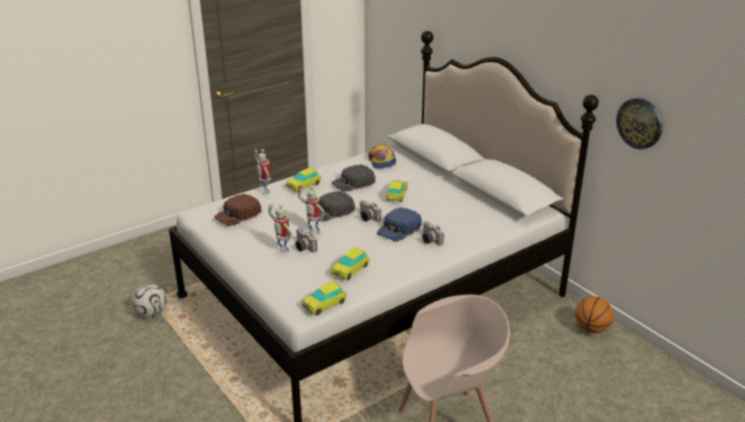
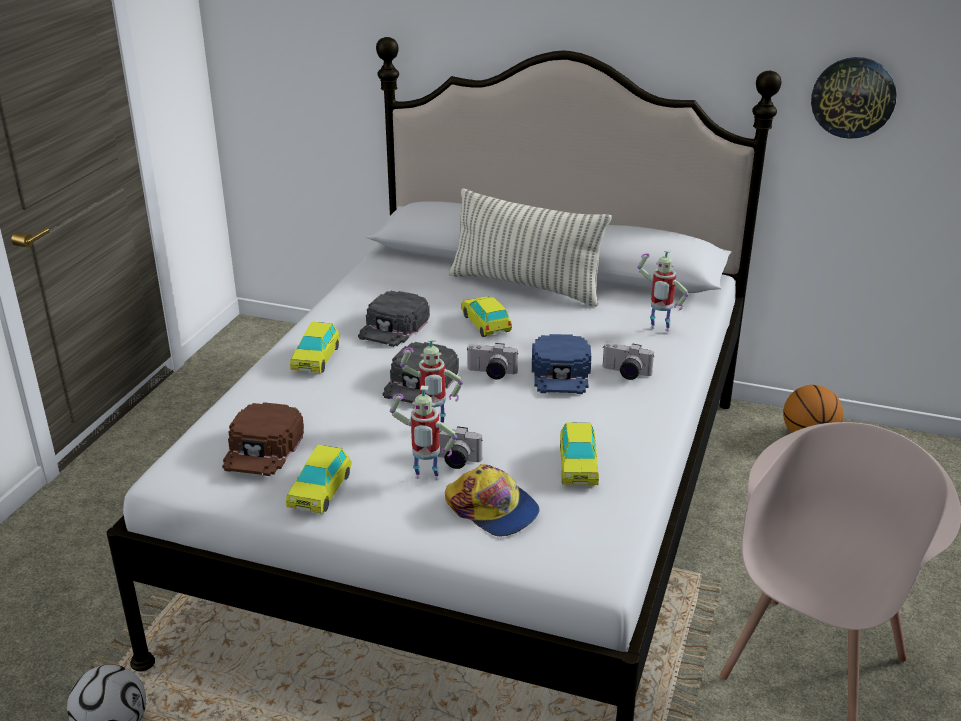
camera: 35 degrees left, 0 degrees up
toy robot [253,149,271,194] -> toy robot moved to [637,249,689,332]
toy car [301,281,347,316] -> toy car moved to [286,445,351,513]
cap [368,144,396,168] -> cap moved to [445,464,540,536]
none -> pillow [449,188,612,307]

